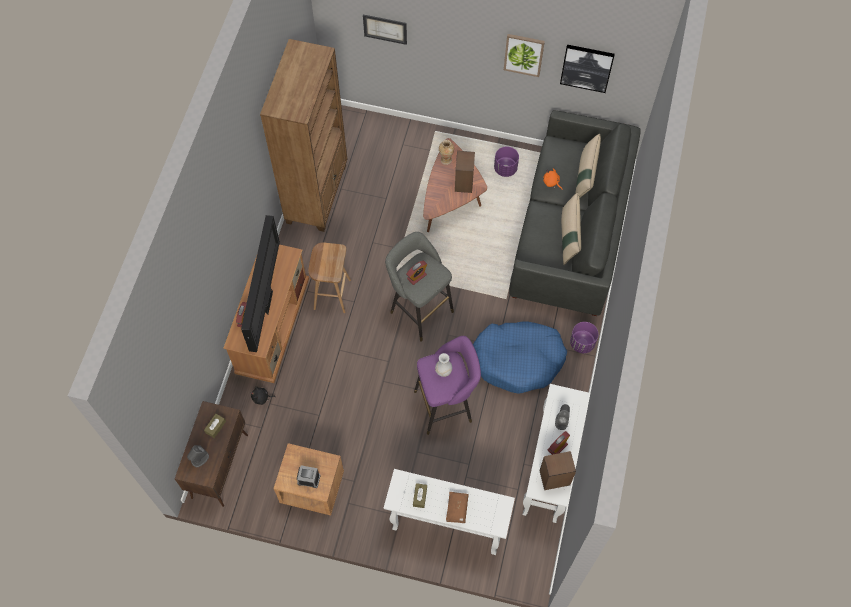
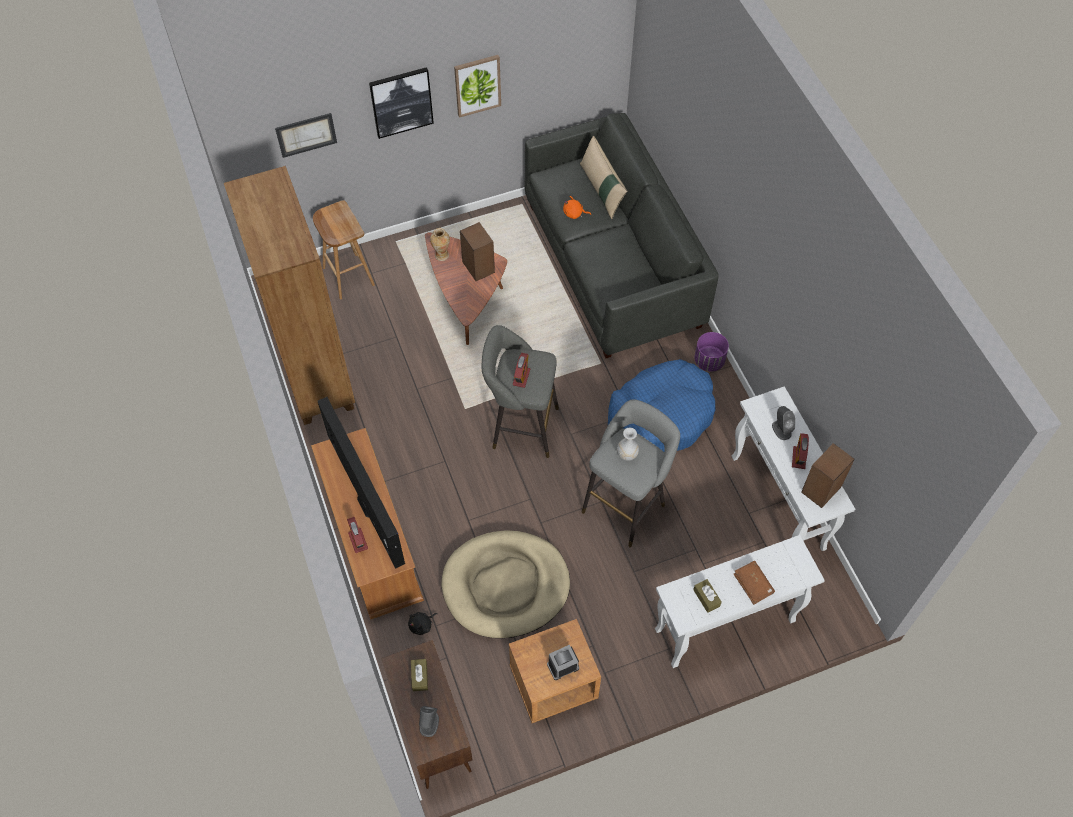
camera: 35 degrees left, 5 degrees down
brown stool [308,242,351,313] -> brown stool moved to [313,200,375,300]
purple stool [414,336,481,435] -> grey stool [582,399,680,547]
purple planter [494,147,519,177] -> none
picture [560,45,615,93] -> picture moved to [369,67,434,139]
beige pillow [561,192,581,265] -> none
none -> beige dog bed [441,530,570,638]

